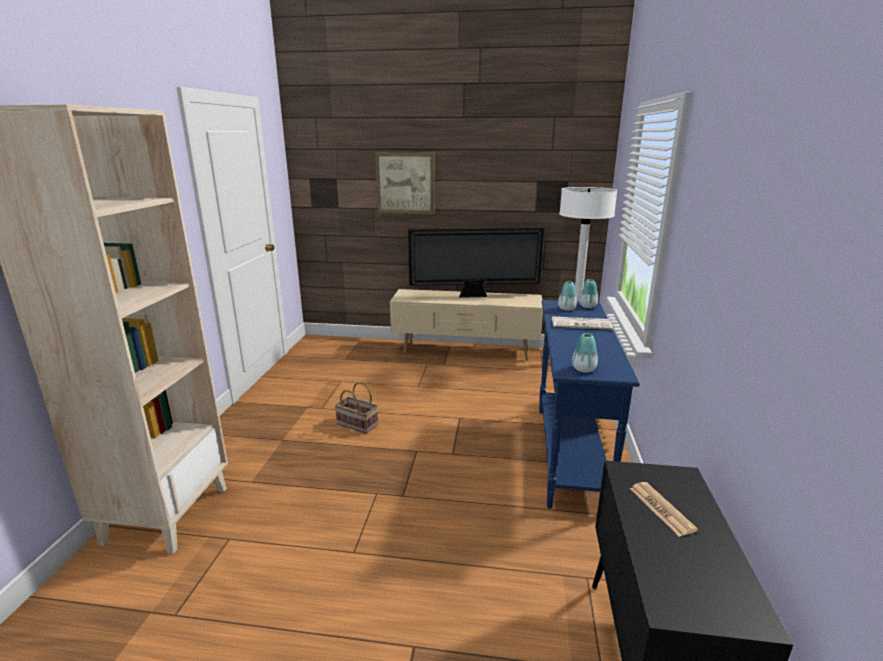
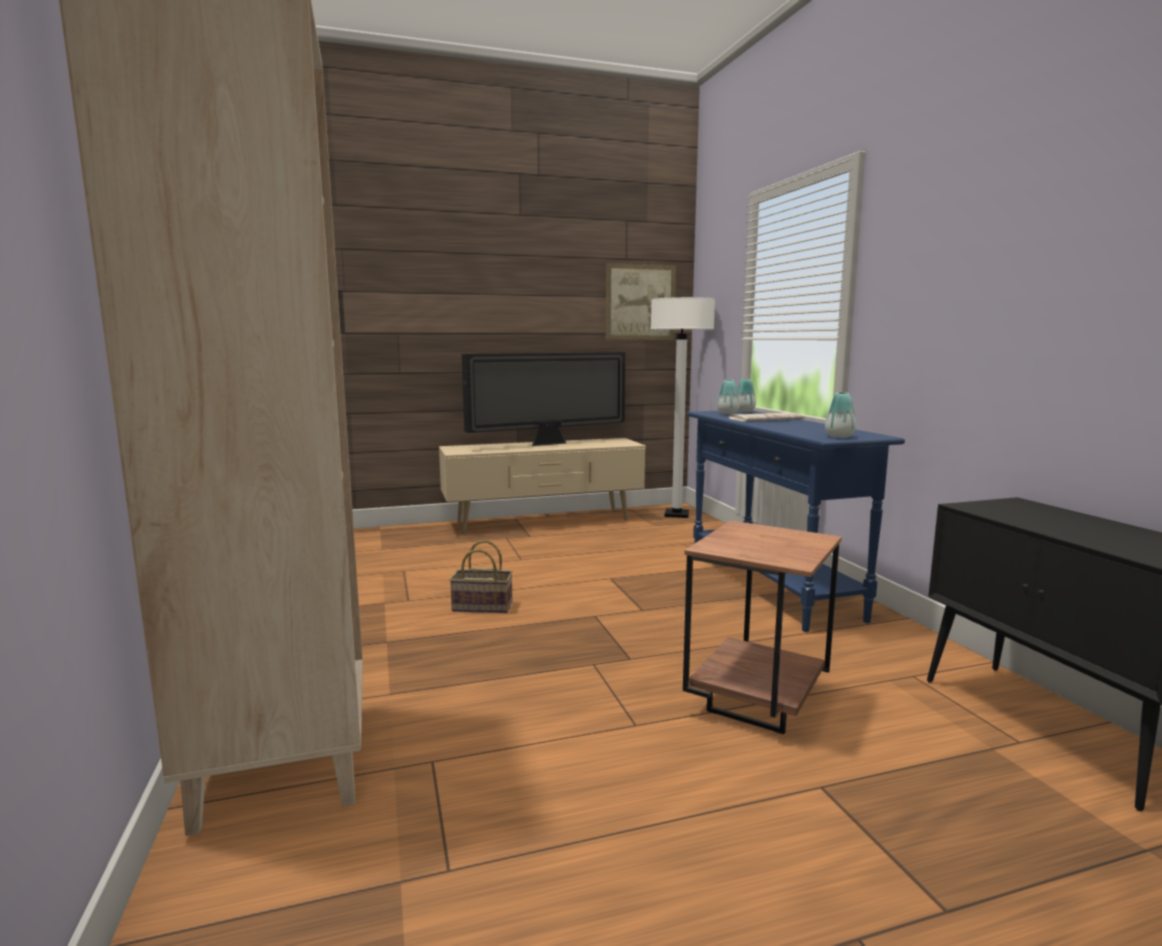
camera: 25 degrees left, 10 degrees down
picture [375,152,435,214] -> picture moved to [606,263,676,340]
newspaper [630,482,698,536] -> none
none -> brown side table [683,520,842,734]

